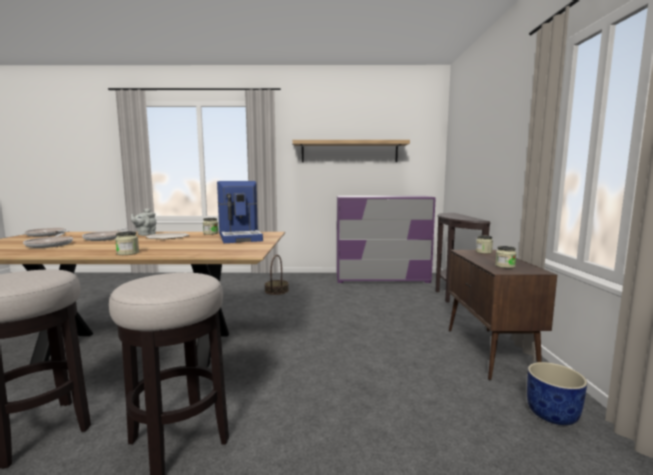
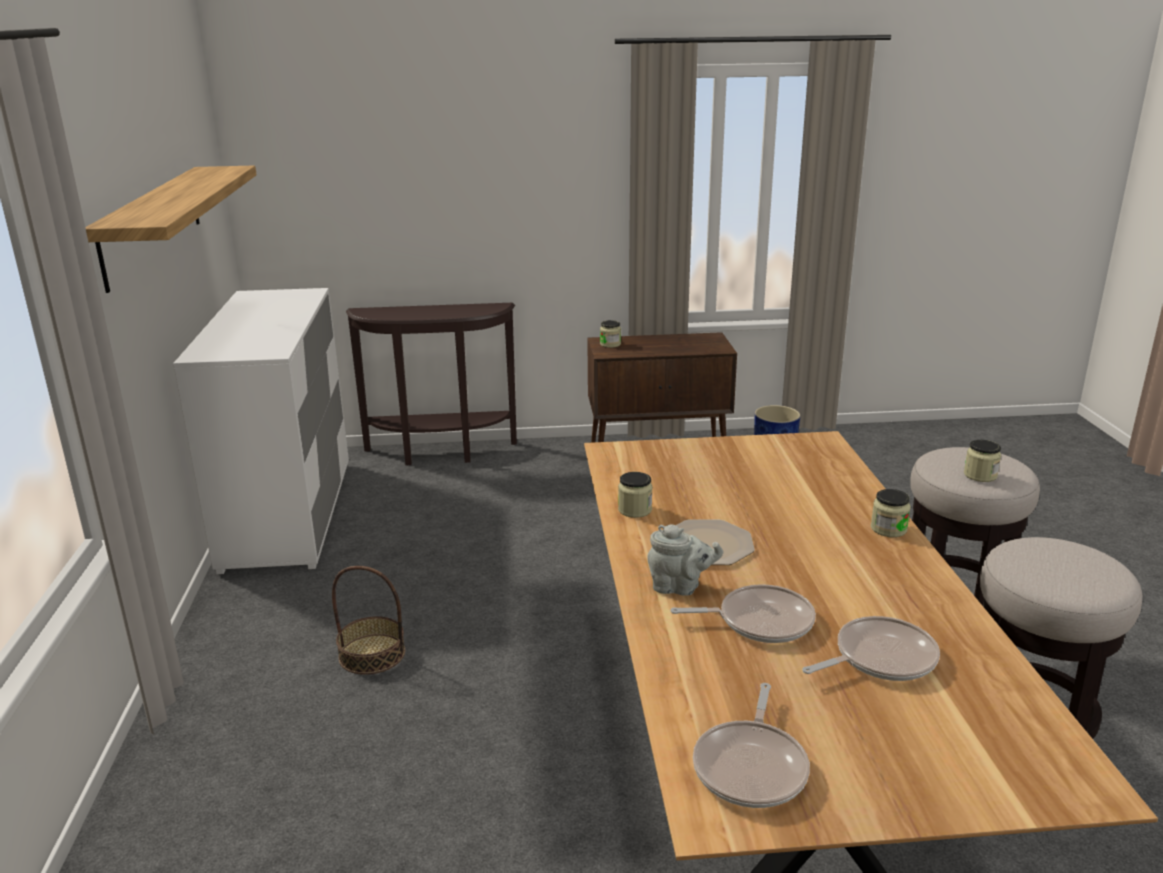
camera: 95 degrees left, 15 degrees up
coffee machine [217,181,263,243] -> none
purple dresser [336,196,436,283] -> white dresser [173,288,349,574]
jar [495,246,517,268] -> jar moved to [964,440,1001,482]

